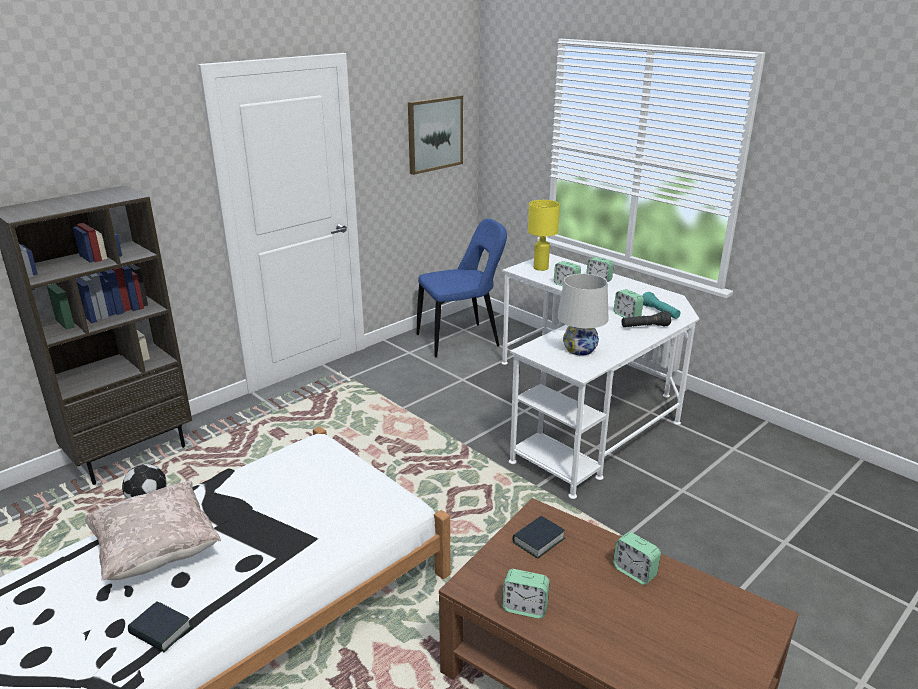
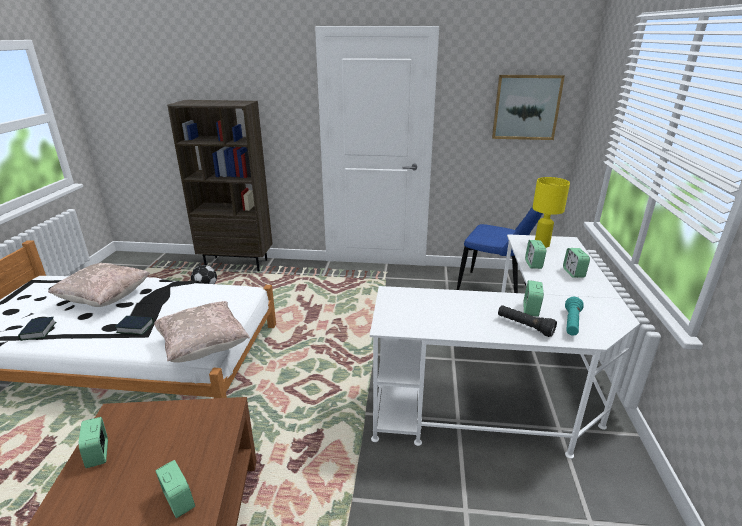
camera: 50 degrees right, 0 degrees up
book [512,516,565,558] -> book moved to [115,316,154,335]
white table lamp [557,274,608,356] -> none
alarm clock [613,532,661,585] -> alarm clock turned 135 degrees clockwise [156,460,195,518]
none -> beige pillow [154,301,250,363]

